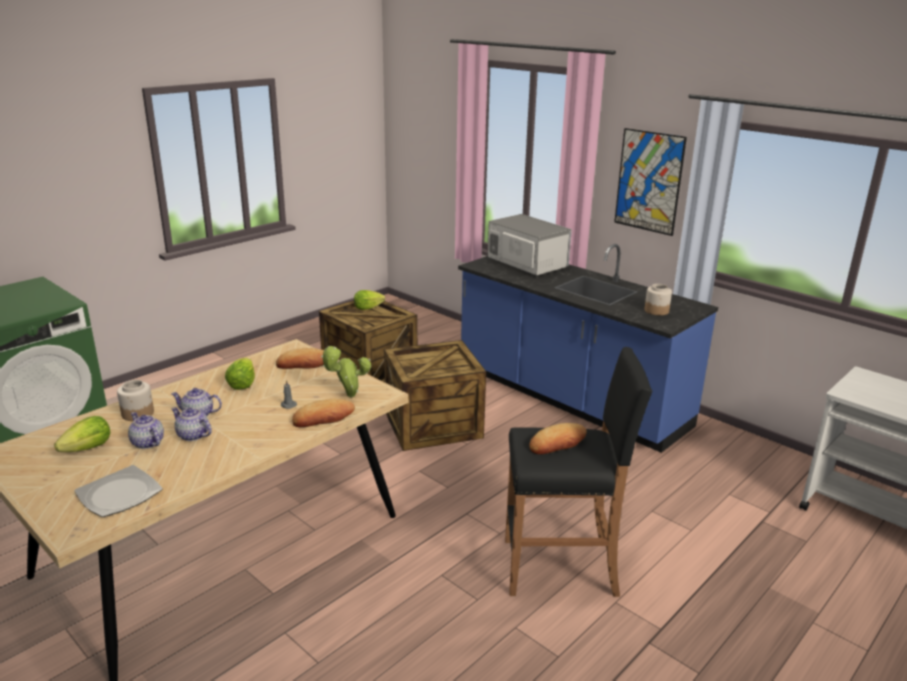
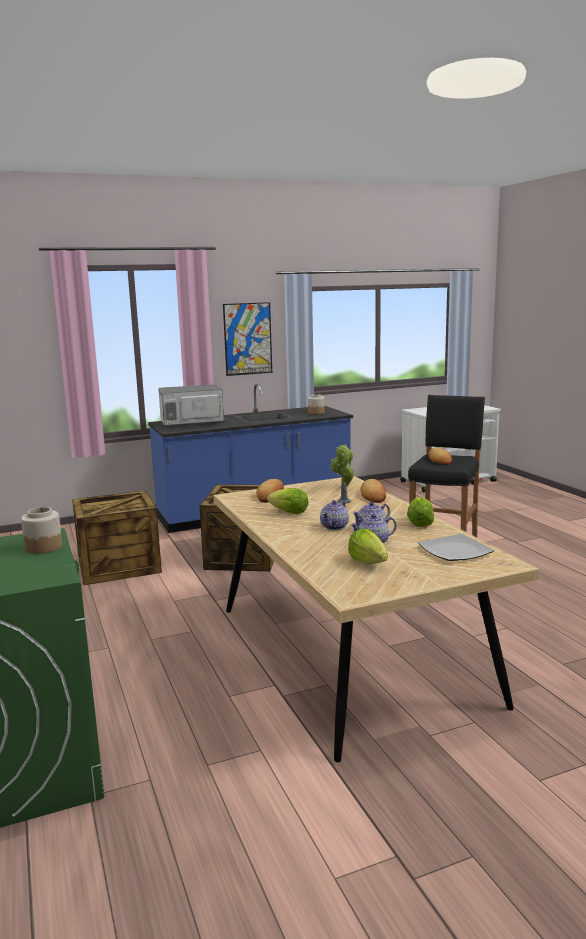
camera: 65 degrees left, 10 degrees down
jar [117,380,154,421] -> jar moved to [21,507,62,554]
lettuce [354,290,385,310] -> lettuce moved to [407,497,434,527]

